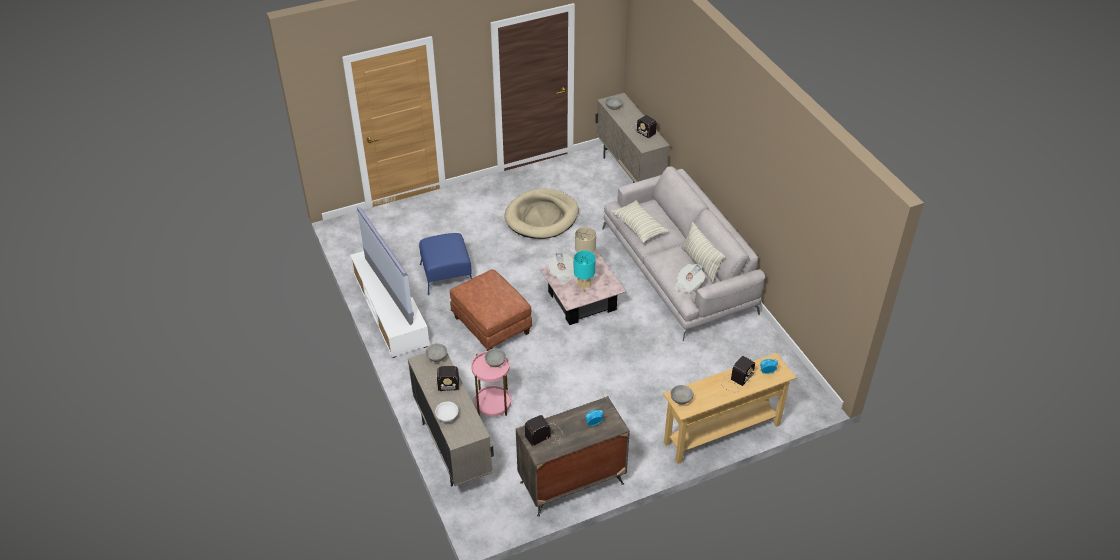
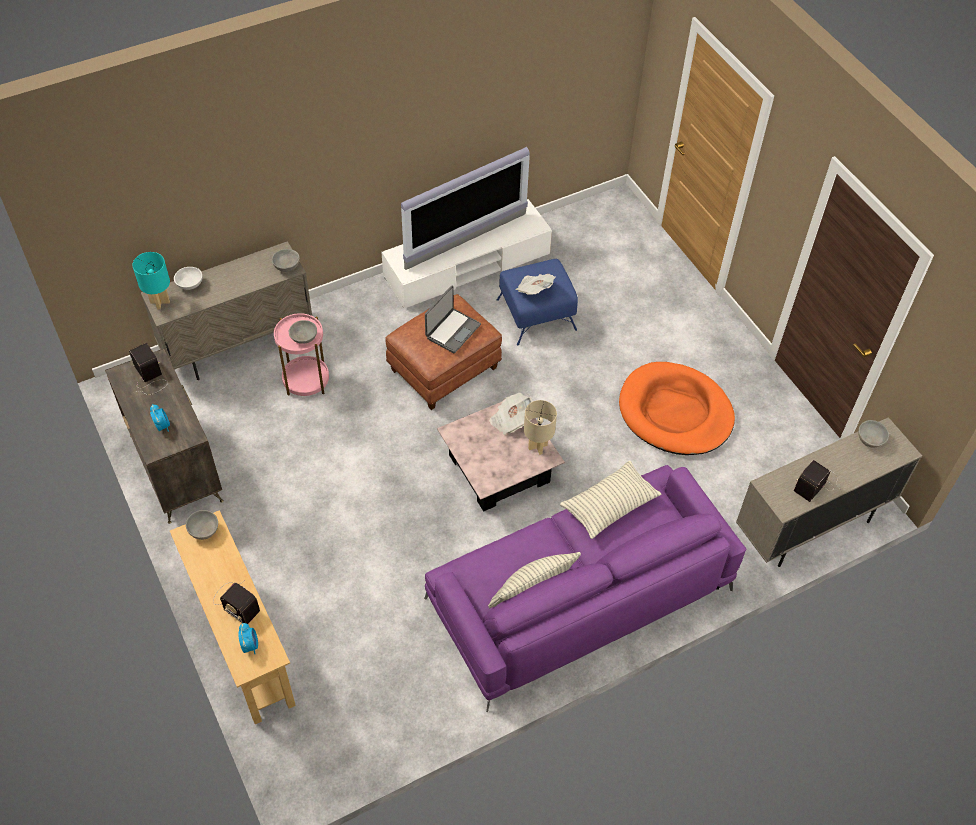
camera: 85 degrees right, 10 degrees up
radio [425,366,459,392] -> none
beige dog bed [504,189,578,239] -> orange dog bed [619,362,735,455]
turquoise table lamp [574,250,596,291] -> turquoise table lamp moved to [132,252,170,310]
grey sofa [602,166,765,341] -> purple sofa [424,465,746,712]
newspaper [674,264,705,294] -> newspaper moved to [516,274,556,295]
none -> laptop [425,286,481,354]

